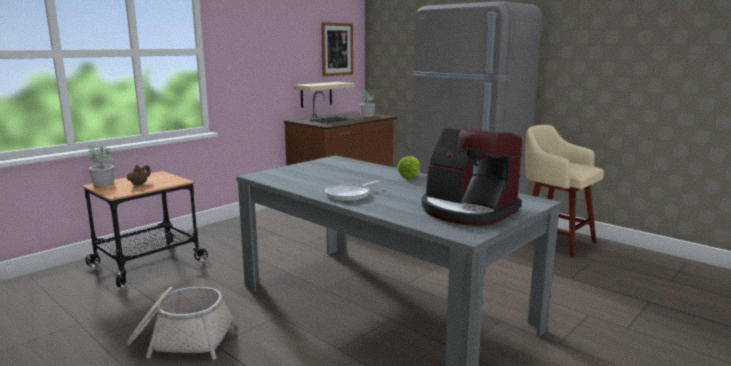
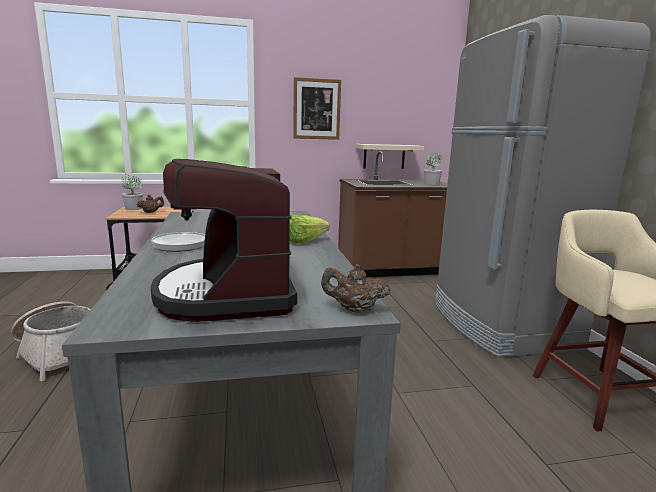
camera: 35 degrees right, 0 degrees up
picture [321,22,353,76] -> picture moved to [293,77,341,140]
none -> brown teapot [321,264,390,313]

